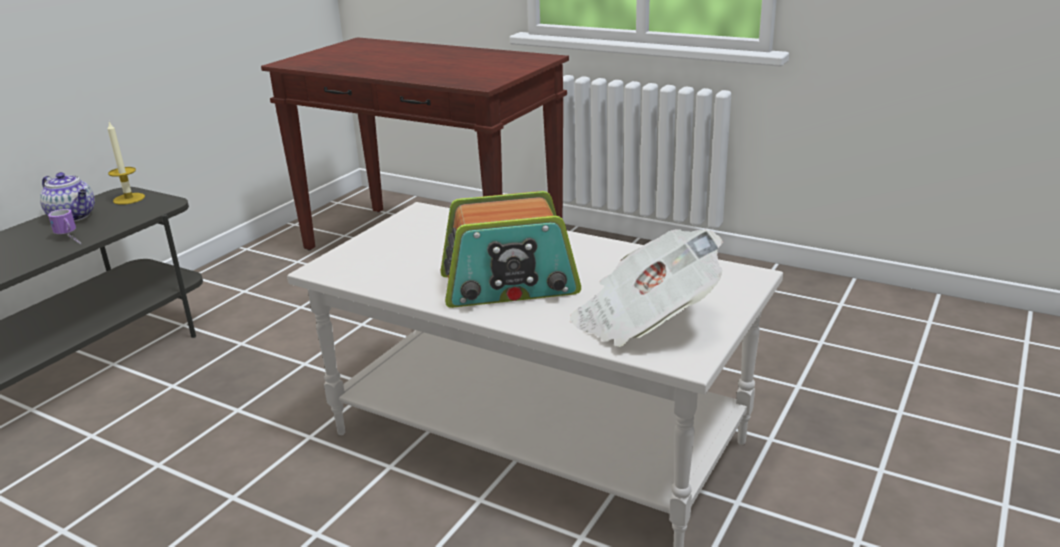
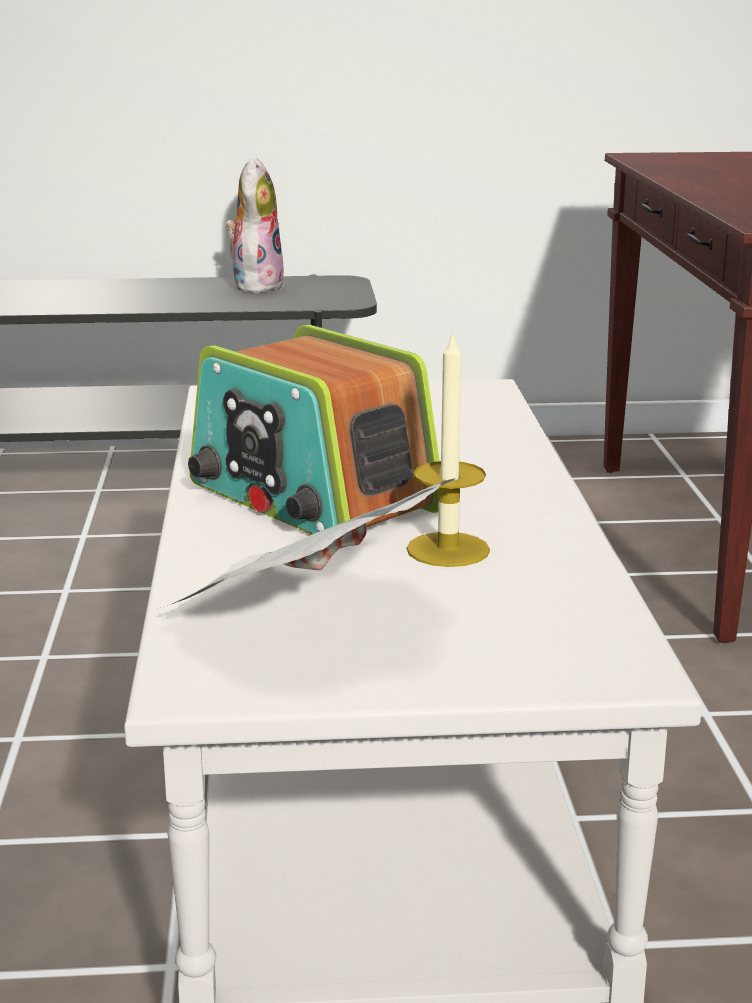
camera: 55 degrees right, 5 degrees down
teapot [40,172,95,222] -> plush toy [225,158,284,293]
mug [48,209,81,244] -> none
candle [108,122,145,205] -> candle moved to [407,331,490,567]

